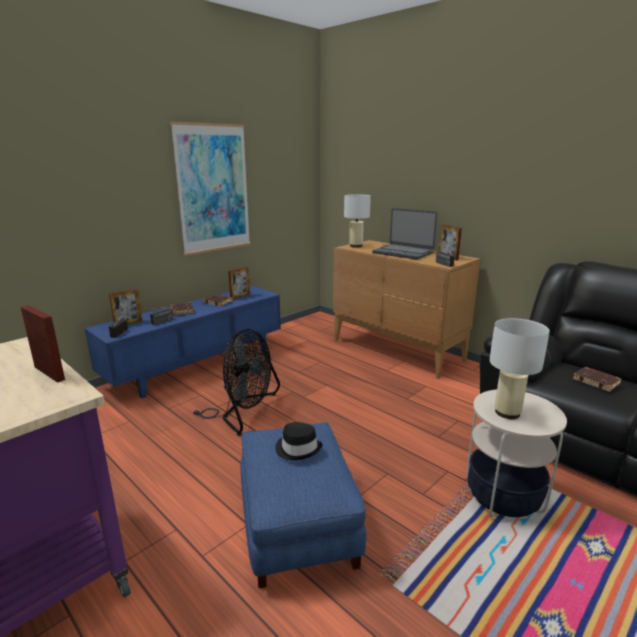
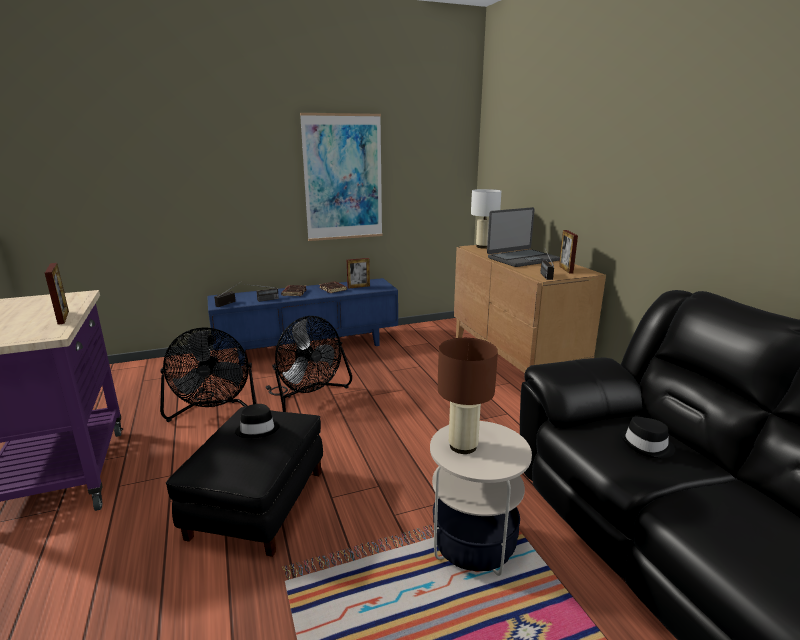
camera: 25 degrees right, 0 degrees up
picture frame [109,289,143,325] -> none
blue ottoman [241,422,366,588] -> black ottoman [166,407,323,557]
laptop [372,208,438,260] -> laptop turned 90 degrees counterclockwise [487,207,560,267]
white table lamp [490,318,550,419] -> brown table lamp [438,338,498,454]
brown book [572,367,622,392] -> black hat [620,417,675,458]
none -> black fan [160,328,256,422]

